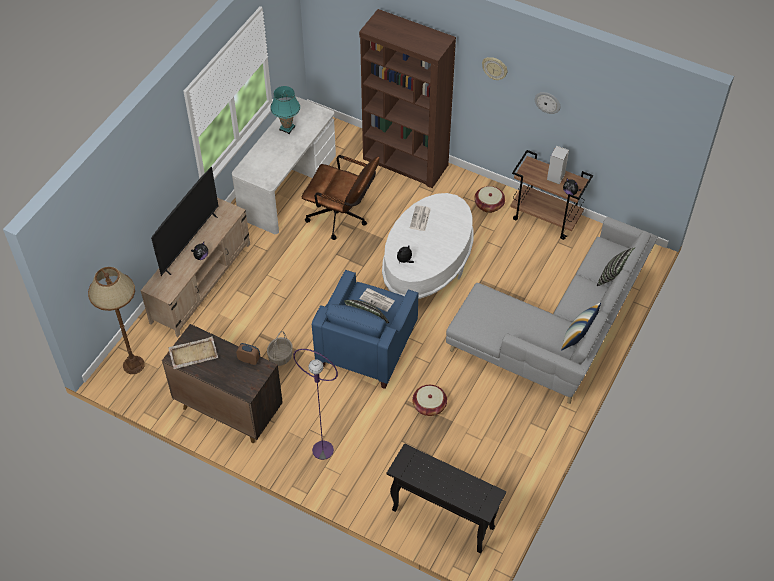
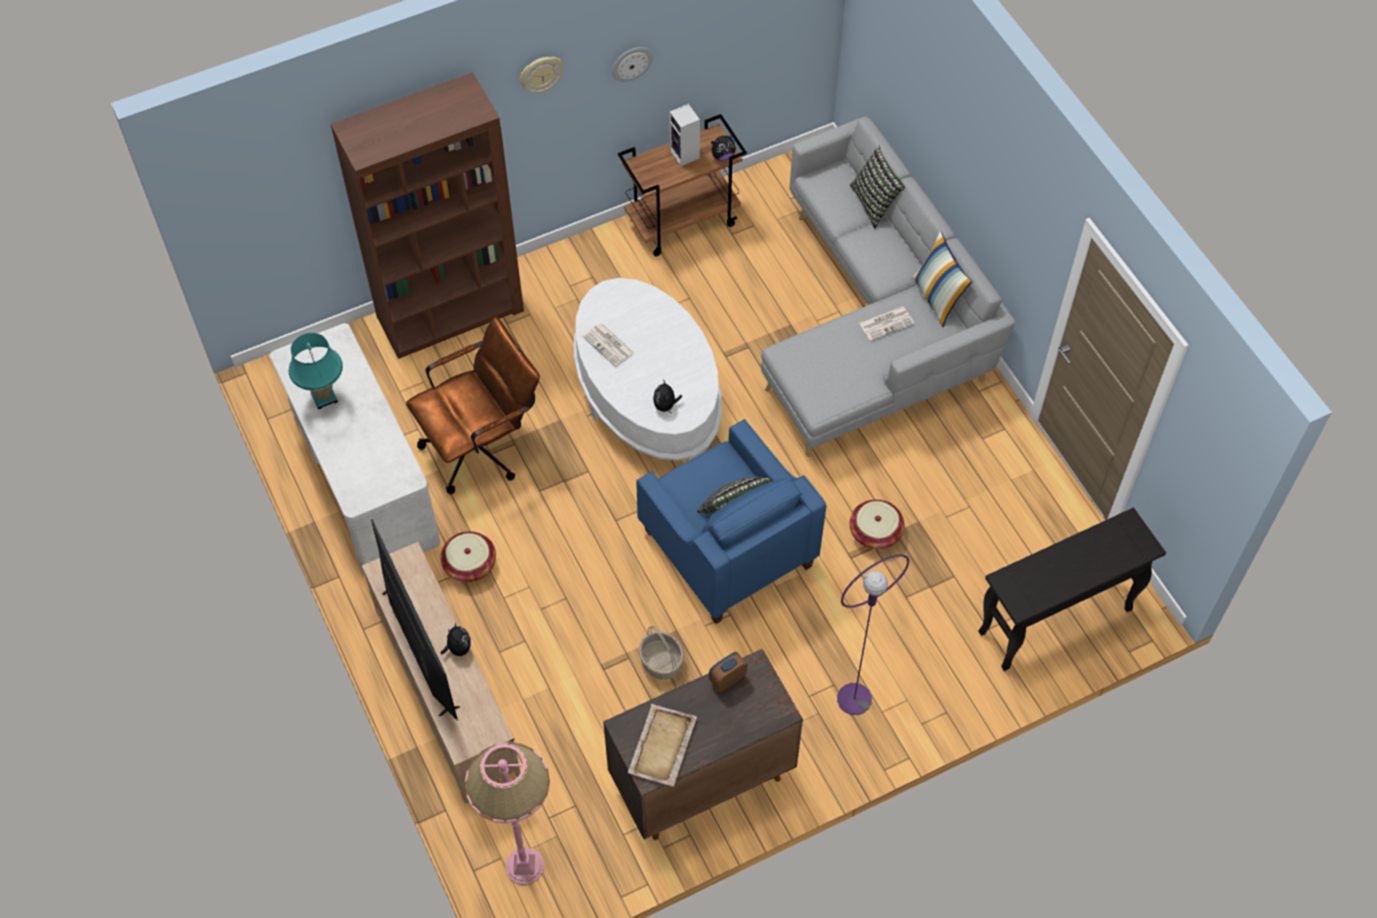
camera: 55 degrees left, 5 degrees up
brown floor lamp [88,267,145,374] -> pink floor lamp [465,742,550,885]
newspaper [360,288,395,312] -> newspaper moved to [859,306,915,341]
basket [474,186,505,213] -> basket moved to [440,531,496,582]

